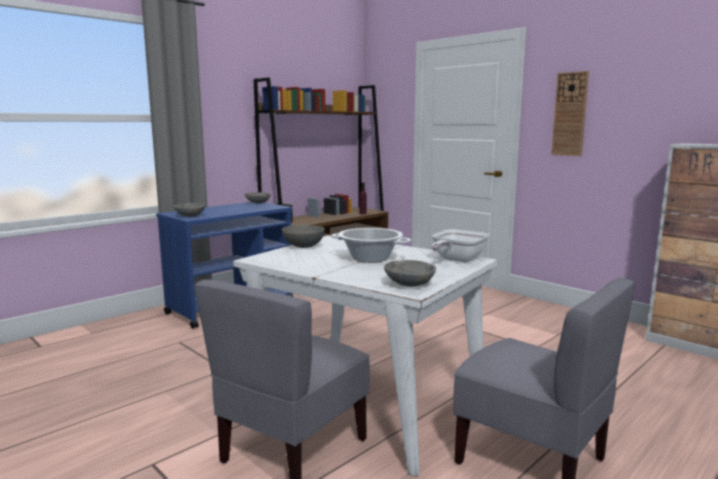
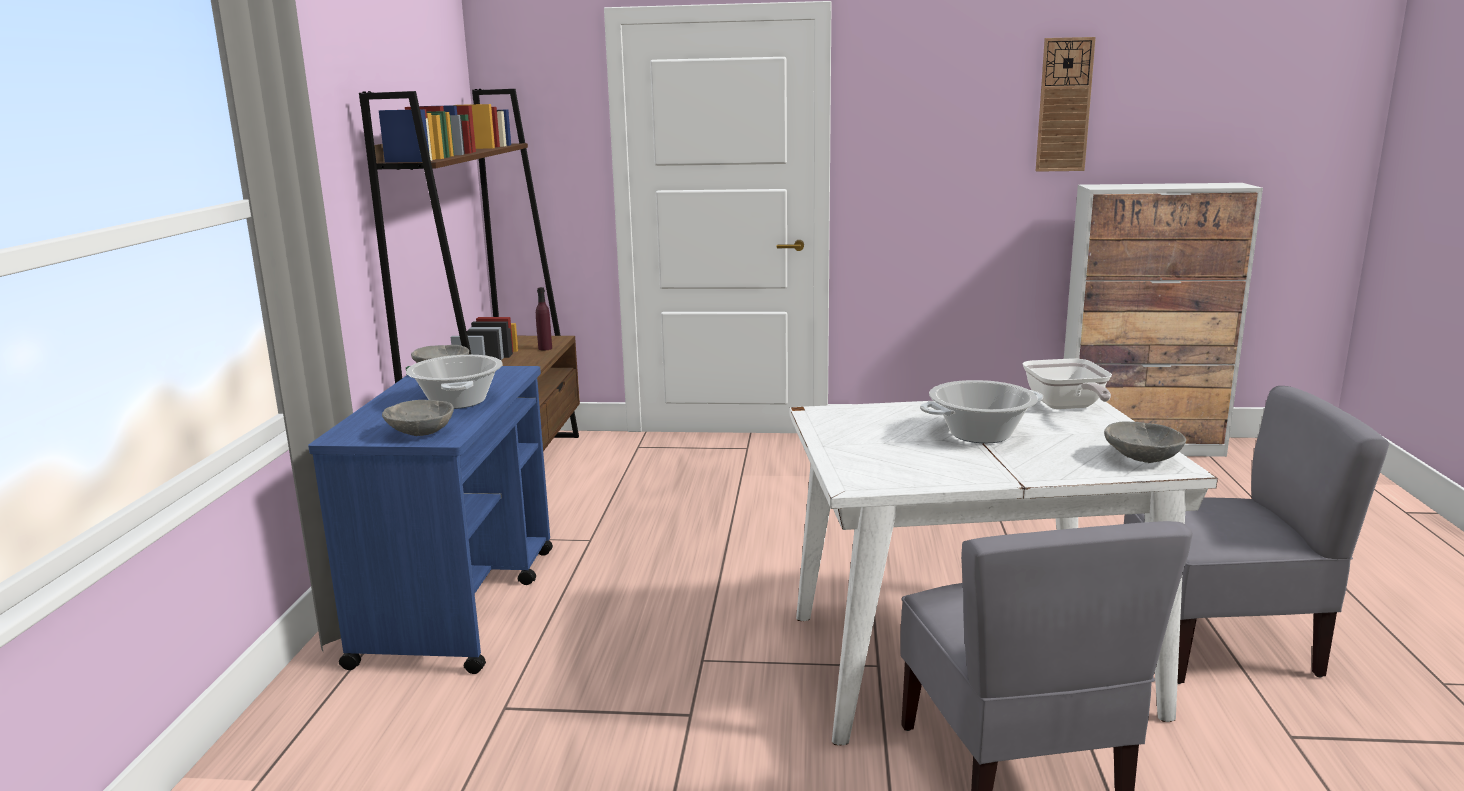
camera: 40 degrees left, 5 degrees up
grey bowl [282,225,325,248] -> none
wall clock [551,71,589,156] -> wall clock moved to [1036,37,1096,172]
none -> cooking pot [406,355,503,409]

